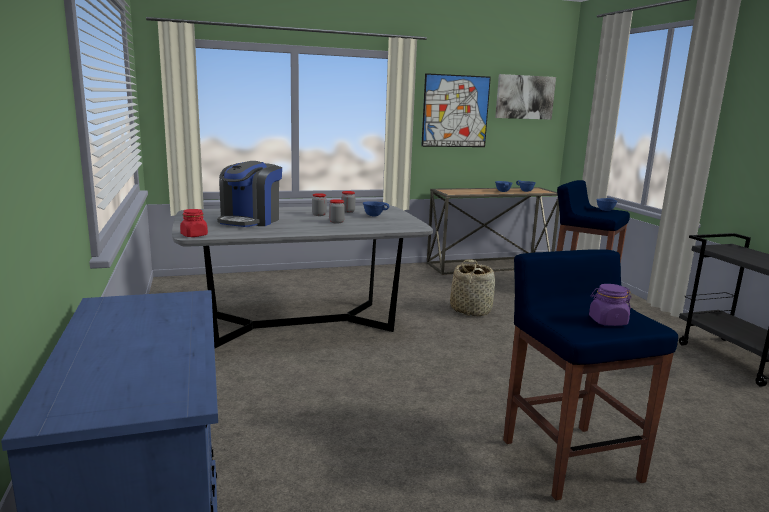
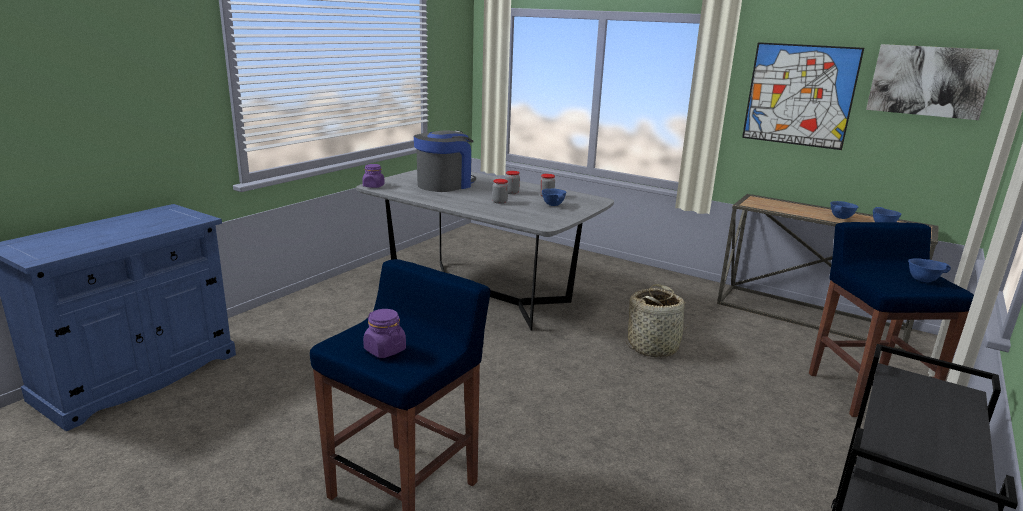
camera: 50 degrees right, 5 degrees up
red jar [180,209,208,237] -> purple jar [362,164,385,188]
coffee machine [217,161,282,227] -> coffee machine turned 150 degrees clockwise [414,130,476,192]

